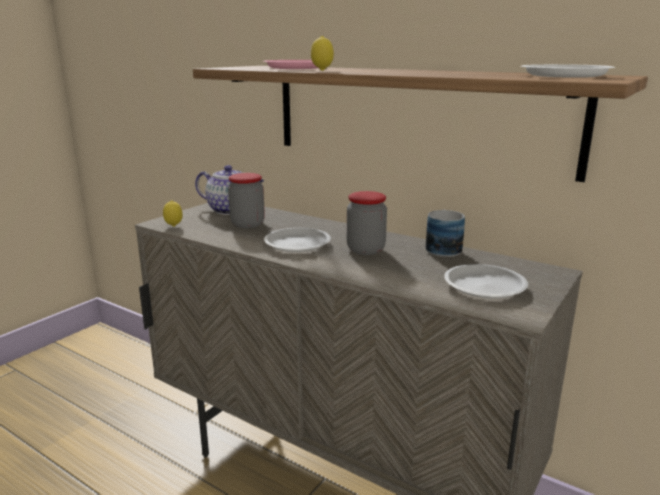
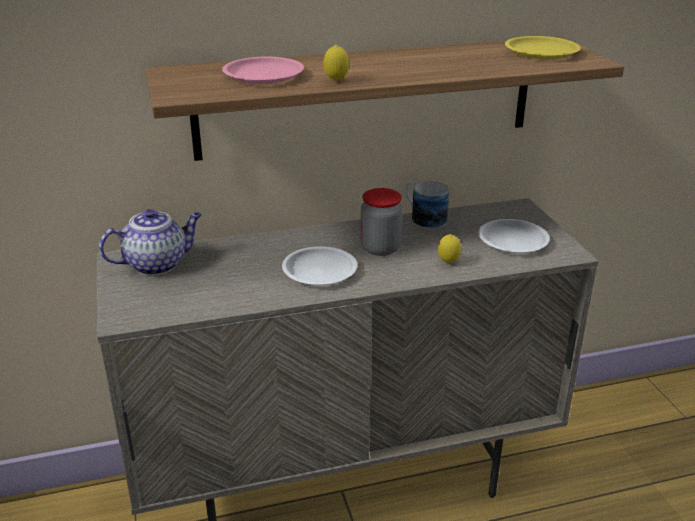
camera: 50 degrees left, 10 degrees up
lemon [163,201,183,227] -> lemon moved to [438,234,461,264]
jar [228,173,265,228] -> none
white plate [521,64,616,78] -> yellow plate [505,36,581,60]

